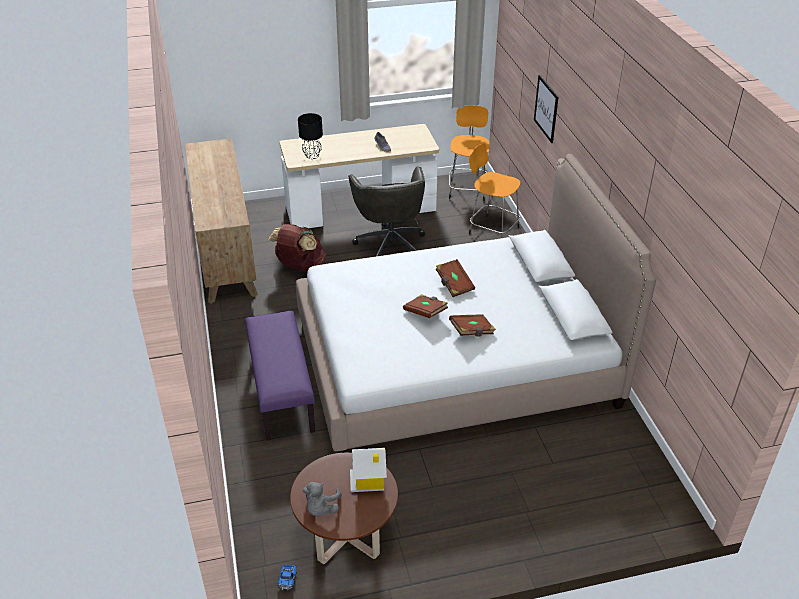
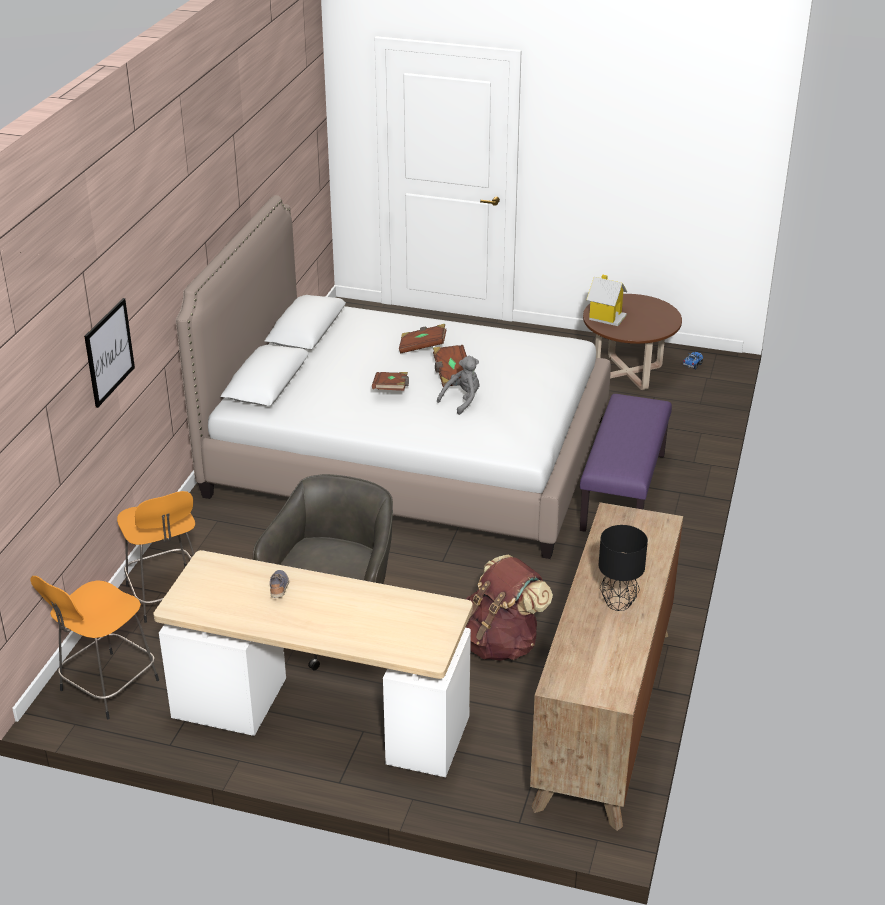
camera: 150 degrees left, 5 degrees down
black table lamp [298,113,323,159] -> black table lamp moved to [599,525,648,611]
grey plush toy [303,482,342,516] -> grey plush toy moved to [437,356,480,415]

